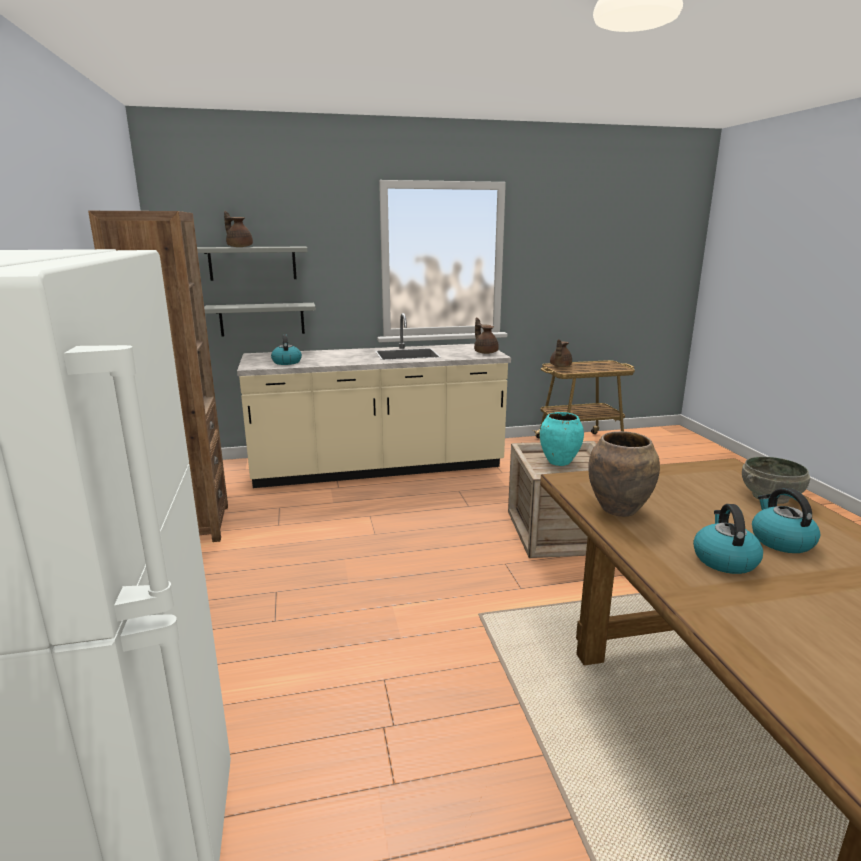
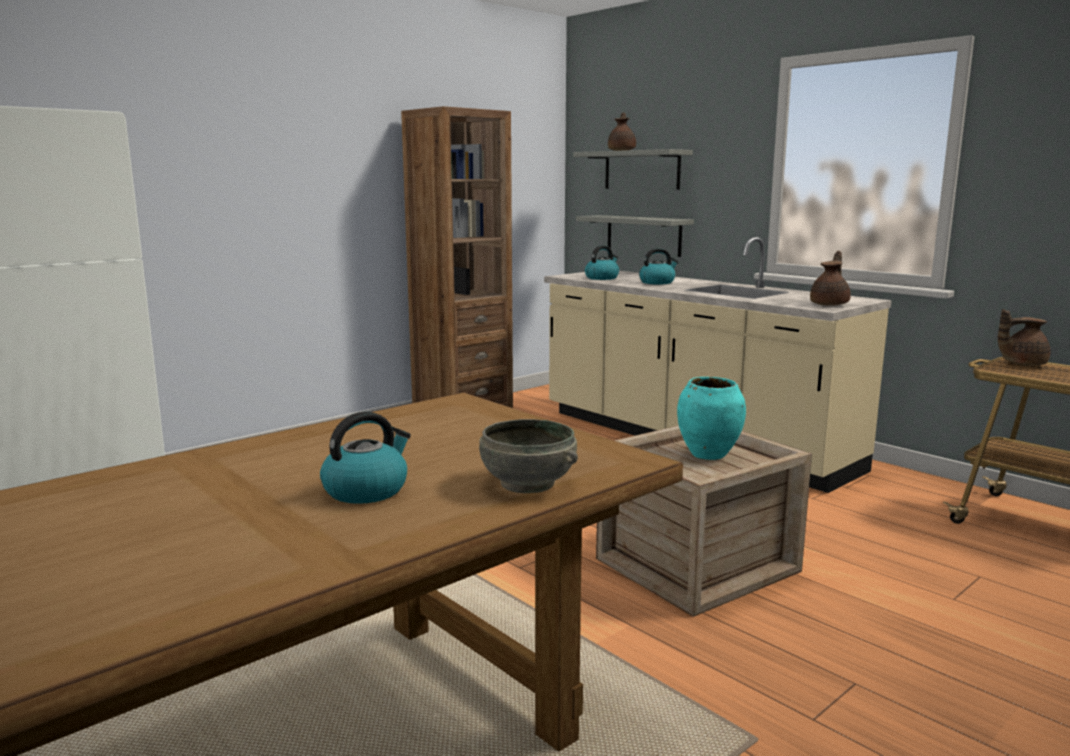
camera: 60 degrees right, 5 degrees down
brown vase [588,431,660,517] -> none
kettle [693,504,763,574] -> kettle moved to [639,248,678,284]

